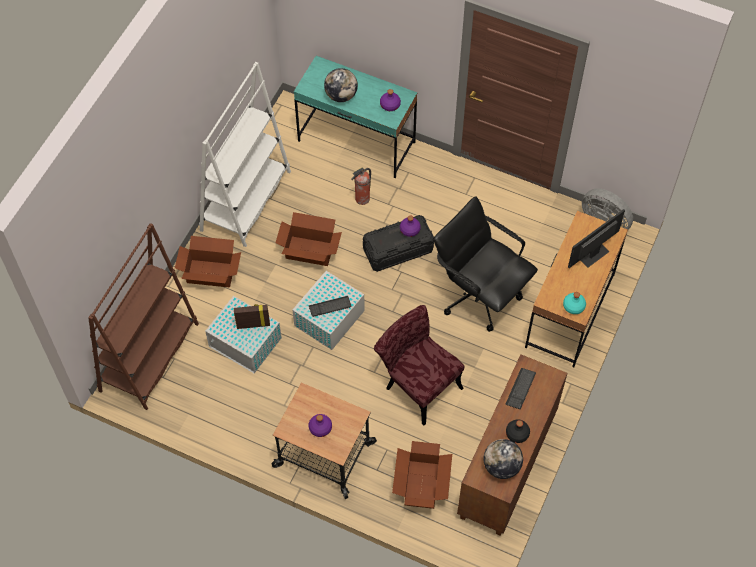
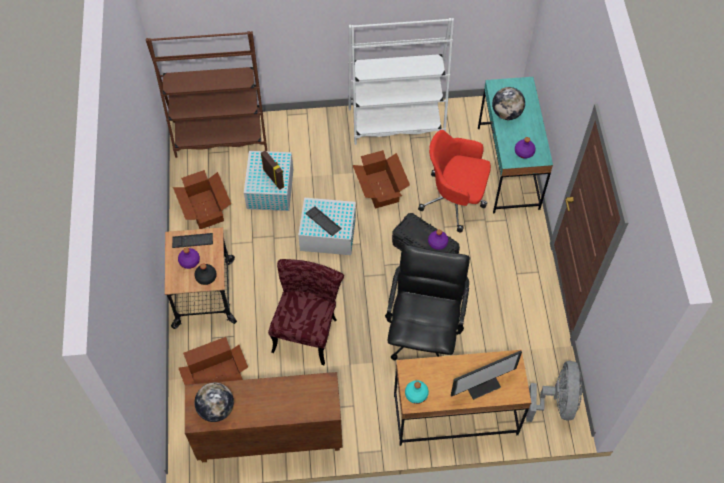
camera: 60 degrees right, 0 degrees up
cardboard box [175,236,241,288] -> cardboard box moved to [173,170,231,229]
fire extinguisher [352,168,371,205] -> red office chair [418,130,491,232]
keyboard [505,368,536,409] -> keyboard moved to [172,233,213,248]
black bottle [506,420,530,443] -> black bottle moved to [194,263,217,285]
monitor [568,209,625,268] -> monitor turned 135 degrees clockwise [451,351,522,400]

